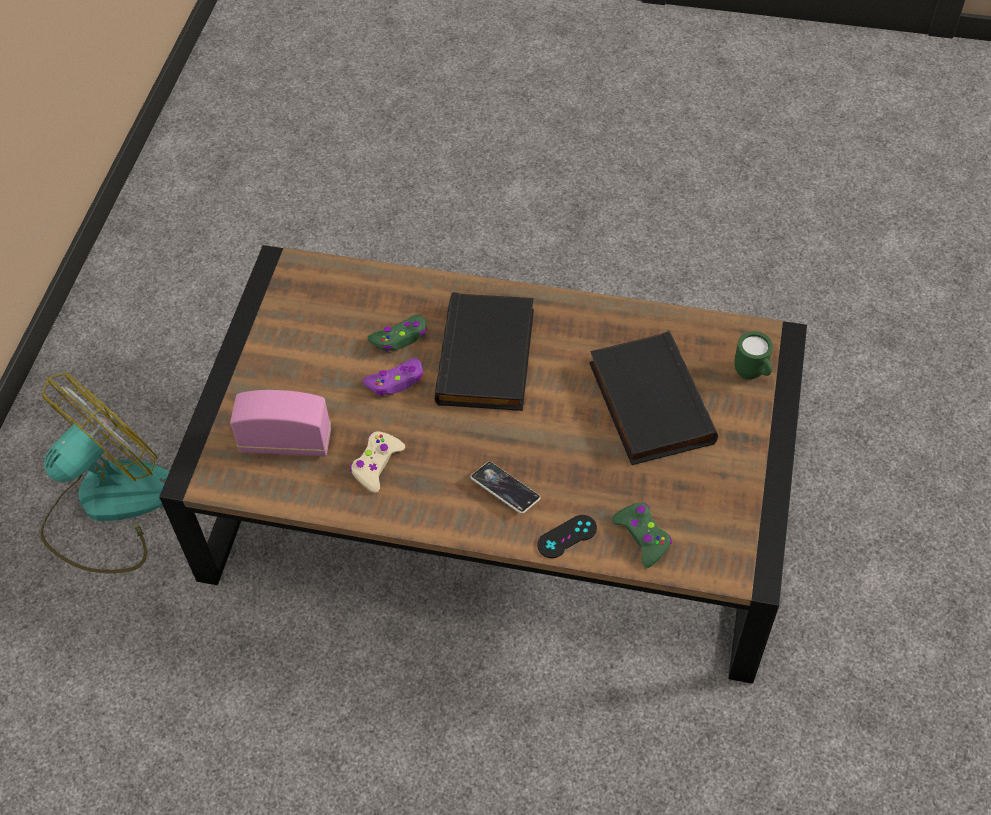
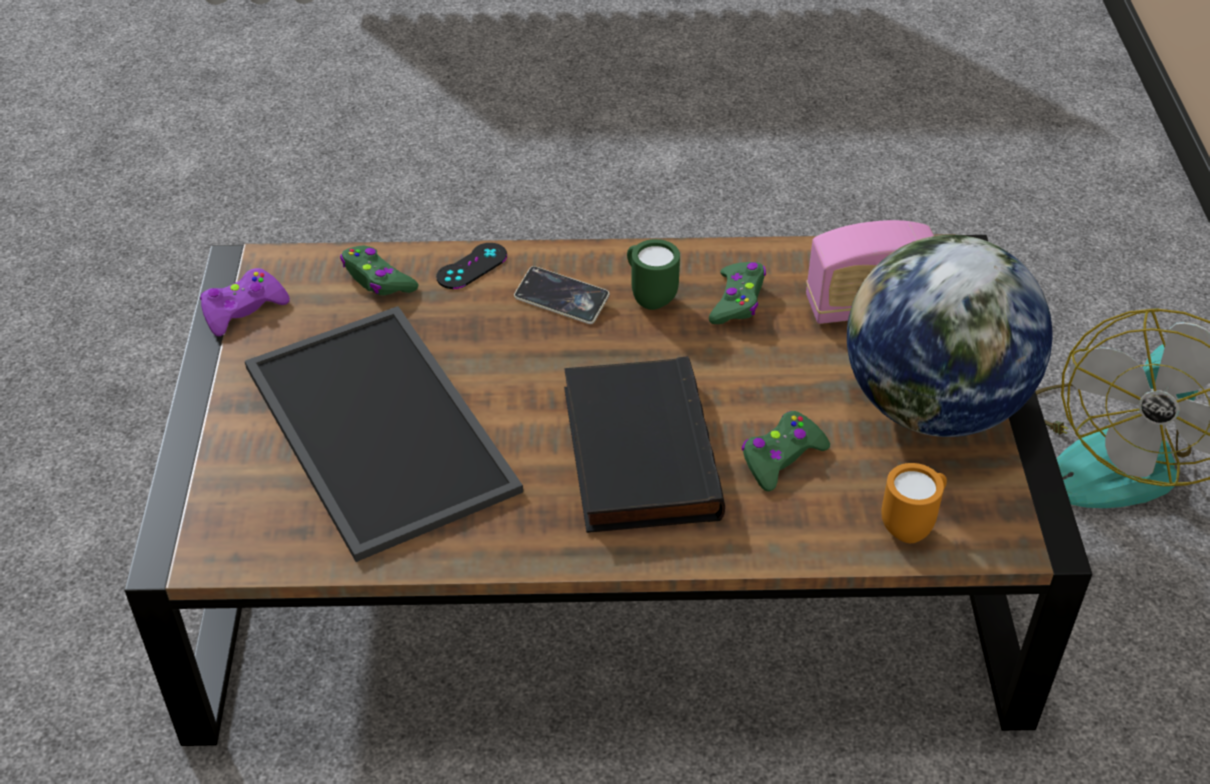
camera: 165 degrees right, 10 degrees down
beige game controller [350,431,405,493] -> green game controller [709,262,766,324]
purple game controller [362,358,423,396] -> purple game controller moved to [200,268,290,336]
black book [589,331,718,465] -> tray [245,306,523,562]
green mug [734,331,773,380] -> green mug moved to [627,239,680,310]
none -> globe [847,235,1053,437]
none -> orange mug [881,463,947,543]

